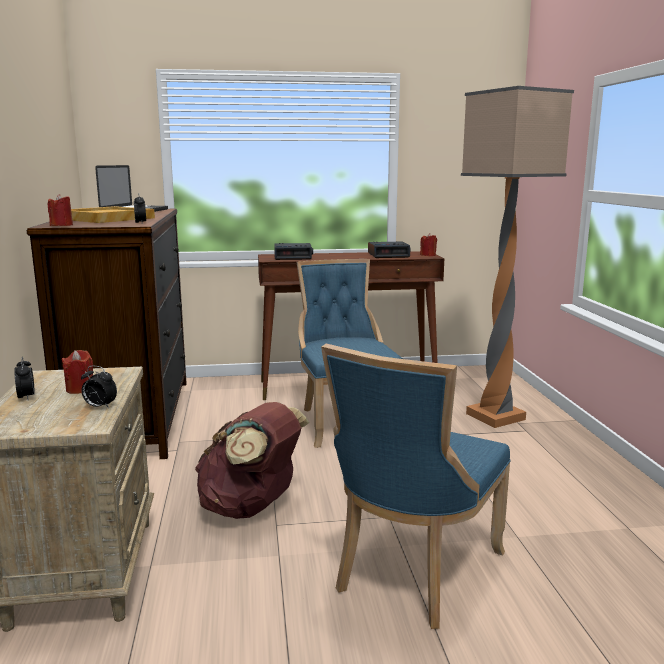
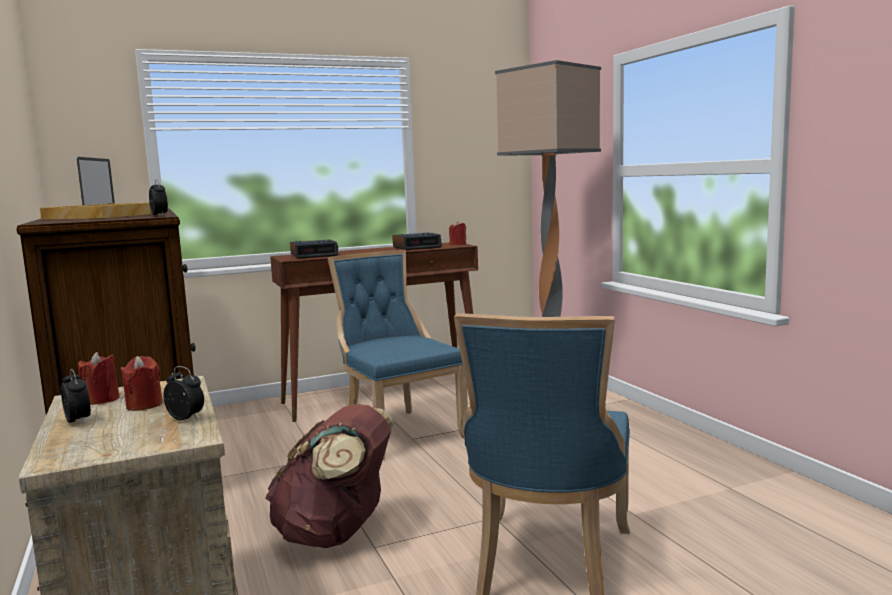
camera: 15 degrees left, 5 degrees down
red candle [48,194,73,226] -> red candle moved to [78,352,119,405]
alarm clock [81,366,117,408] -> alarm clock turned 150 degrees counterclockwise [163,366,204,421]

